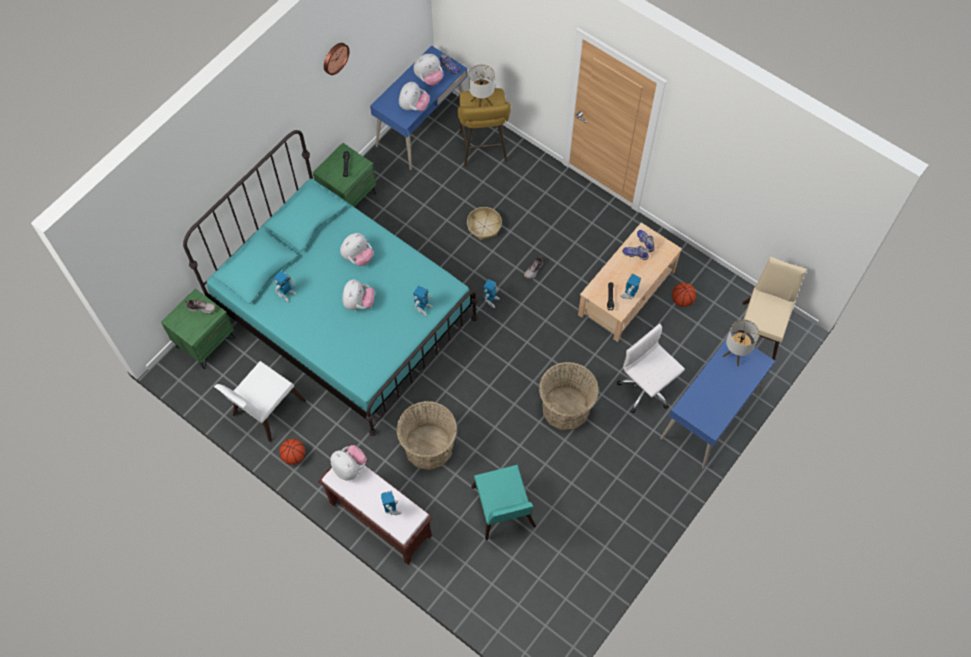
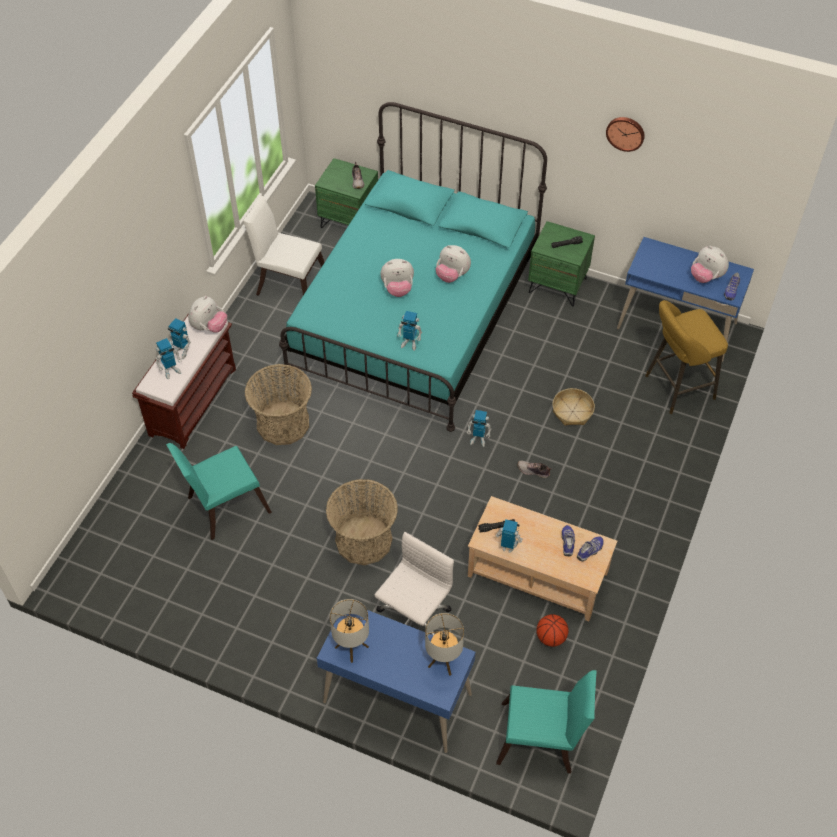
camera: 75 degrees right, 10 degrees down
toy robot [274,271,297,303] -> toy robot moved to [168,318,191,359]
basketball [279,439,305,465] -> none
plush toy [399,81,430,111] -> none
table lamp [469,64,495,107] -> table lamp moved to [330,599,369,663]
beige chair [739,257,806,360] -> turquoise chair [496,670,597,773]

